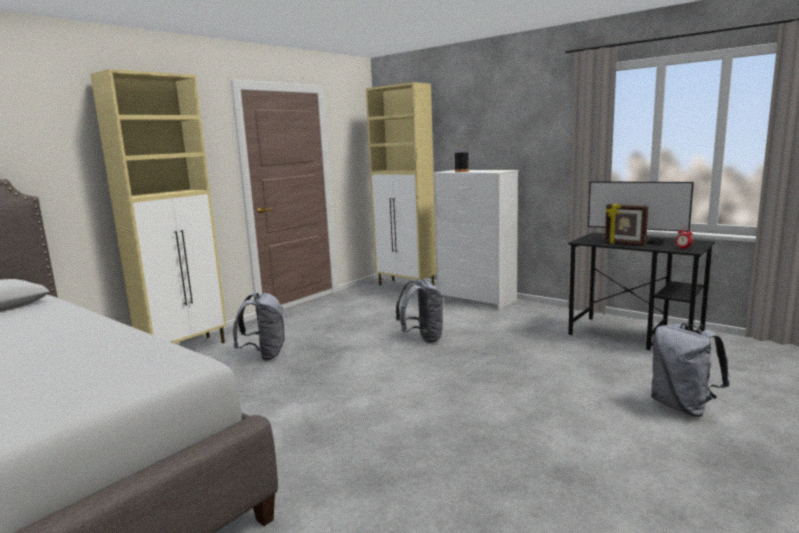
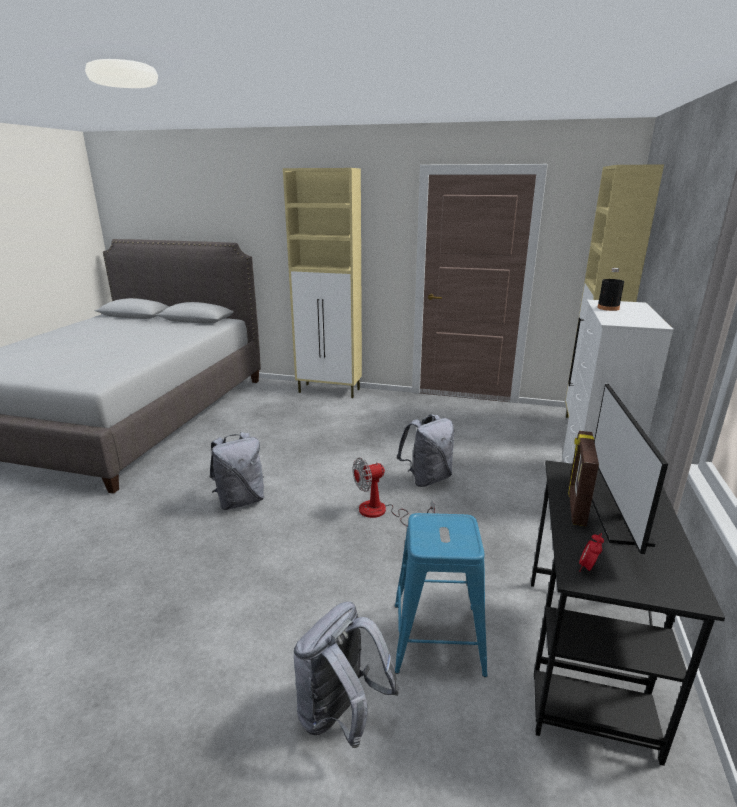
camera: 65 degrees right, 10 degrees up
grey backpack [233,293,284,361] -> grey backpack moved to [210,432,264,510]
none -> fan [352,457,435,527]
none -> blue stool [395,513,488,677]

